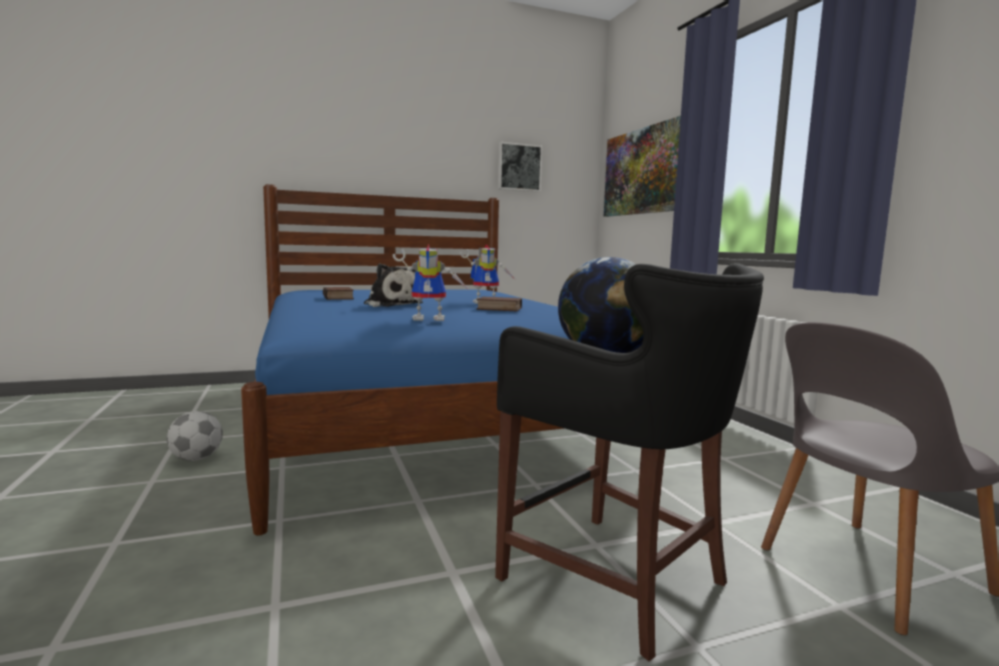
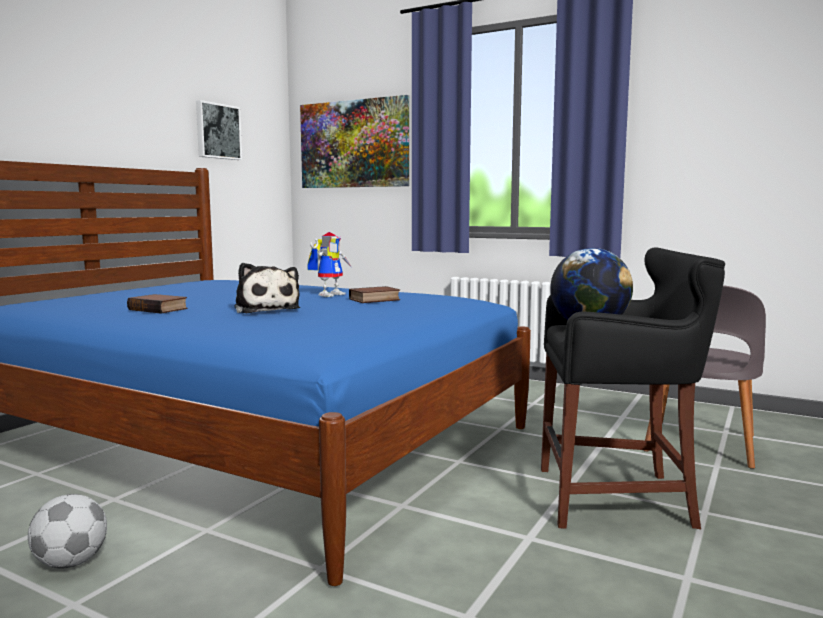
camera: 40 degrees left, 0 degrees up
plush toy [364,263,423,307] -> plush toy turned 60 degrees clockwise [235,263,300,313]
toy robot [393,244,470,321] -> none

